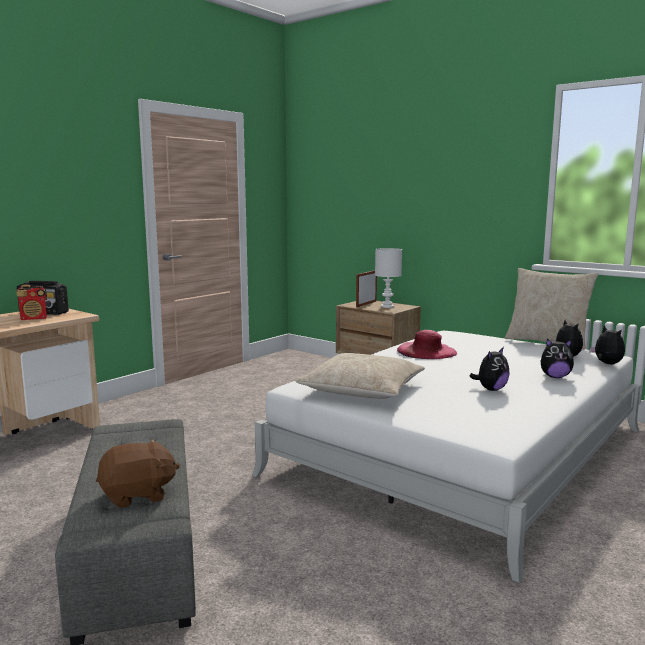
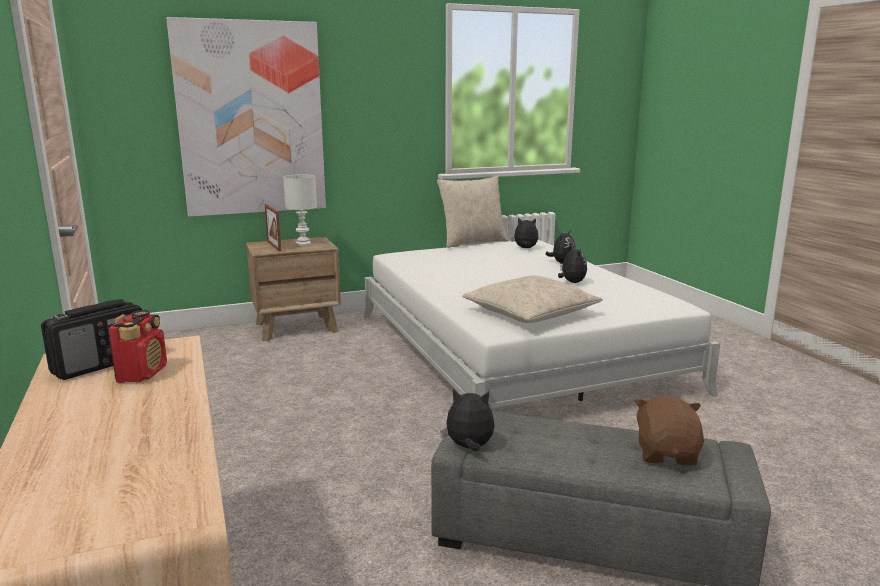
camera: 60 degrees left, 5 degrees up
pink hat [397,330,457,359] -> none
plush toy [590,325,625,364] -> plush toy moved to [440,389,495,451]
none -> picture [166,17,326,217]

